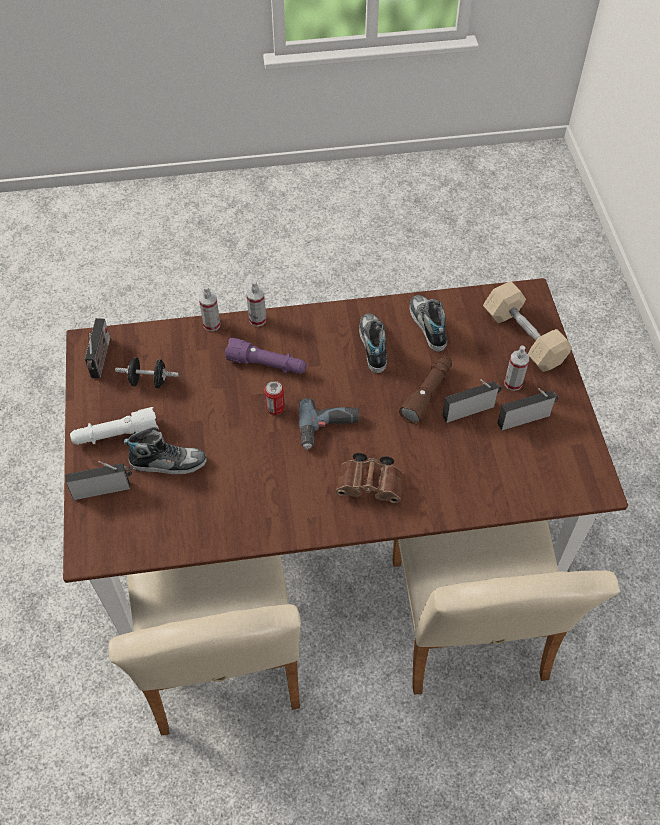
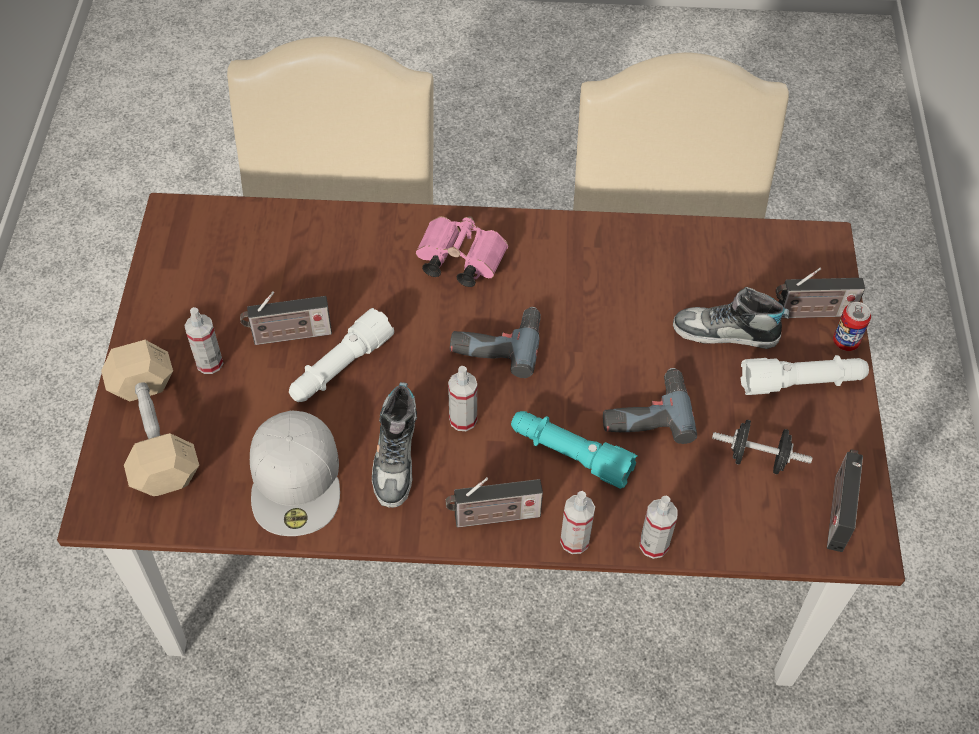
camera: 170 degrees left, 0 degrees up
purple flashlight [225,337,307,374] -> turquoise flashlight [511,411,638,489]
can [265,381,285,415] -> can moved to [833,302,871,351]
brown binoculars [336,453,403,503] -> pink binoculars [416,216,508,287]
brown flashlight [399,356,452,425] -> white flashlight [289,308,394,402]
shoe [409,295,447,352] -> white cap [250,410,340,536]
radio [497,388,559,430] -> radio moved to [445,477,543,528]
none -> spray bottle [448,366,477,431]
none -> power drill [603,368,697,444]

